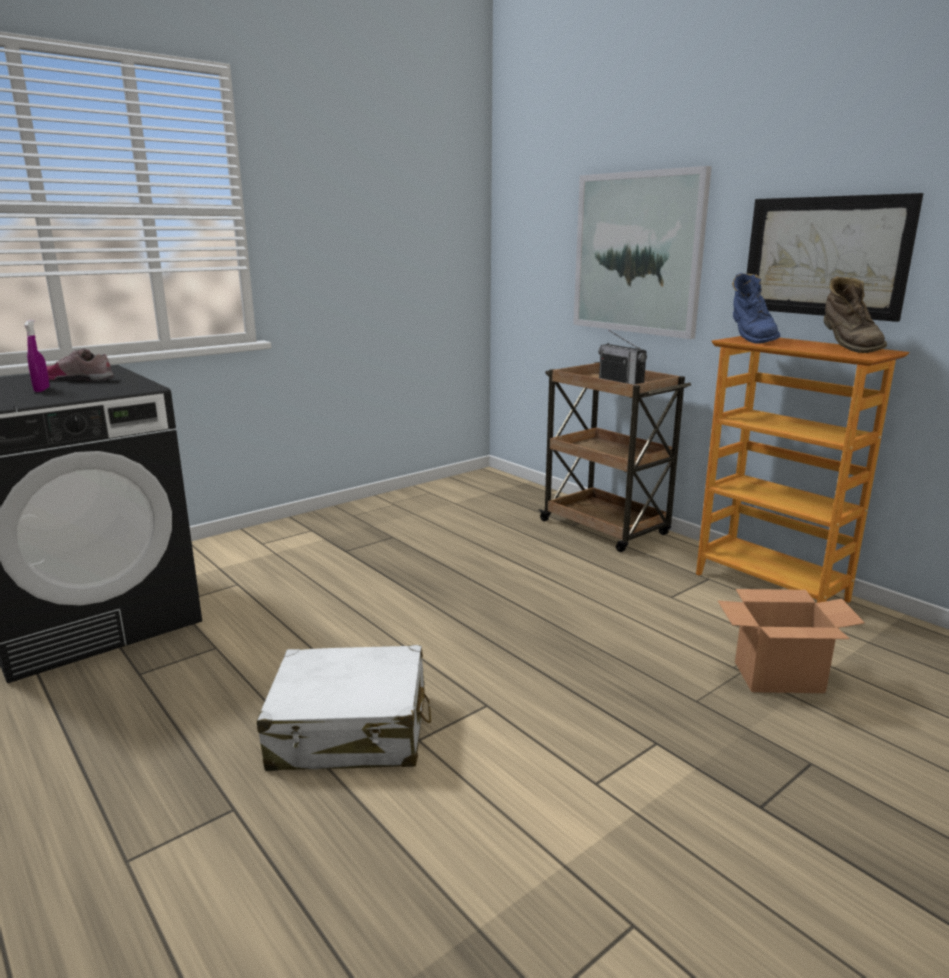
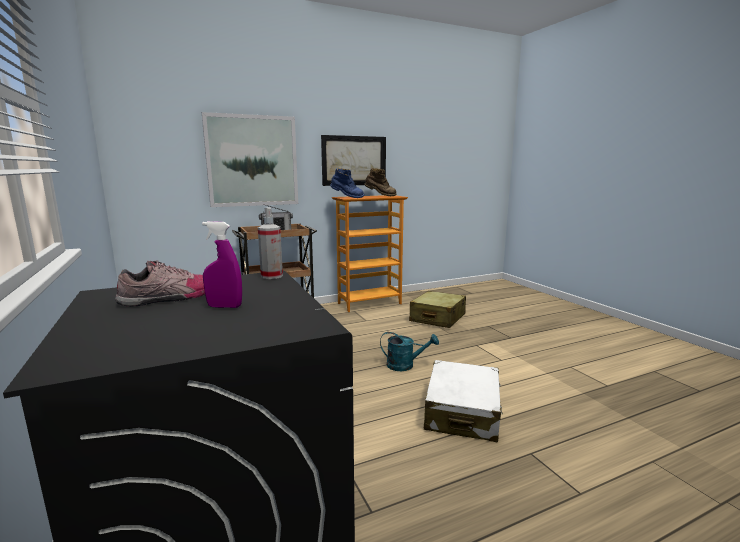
camera: 75 degrees left, 5 degrees down
shoe [46,349,114,381] -> shoe turned 150 degrees counterclockwise [115,260,205,307]
cardboard box [718,589,865,693] -> beige suitcase [409,291,466,328]
none -> spray bottle [258,208,283,279]
none -> turquoise watering can [380,332,439,371]

